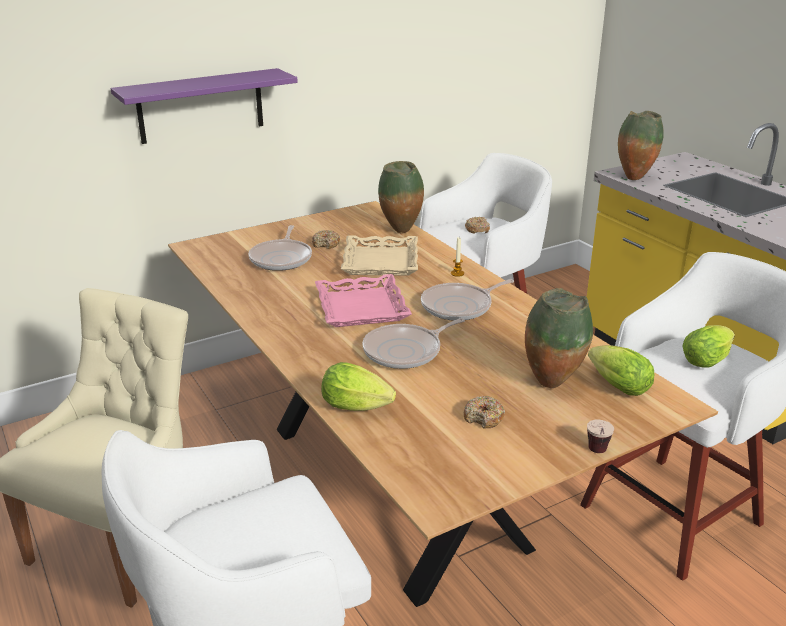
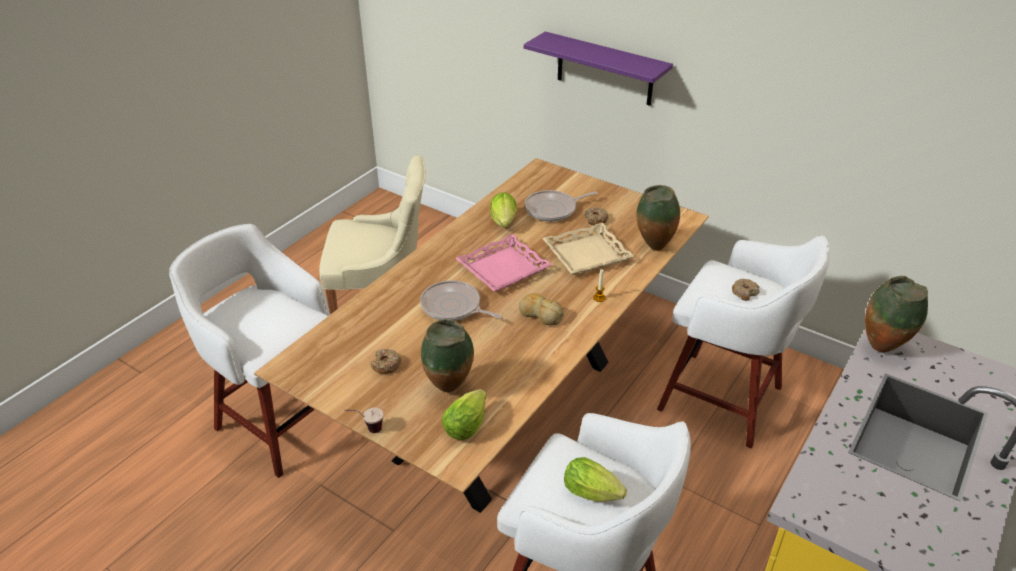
camera: 65 degrees right, 10 degrees up
lettuce [321,362,396,411] -> lettuce moved to [490,192,517,227]
frying pan [421,279,514,321] -> bread [519,293,564,325]

